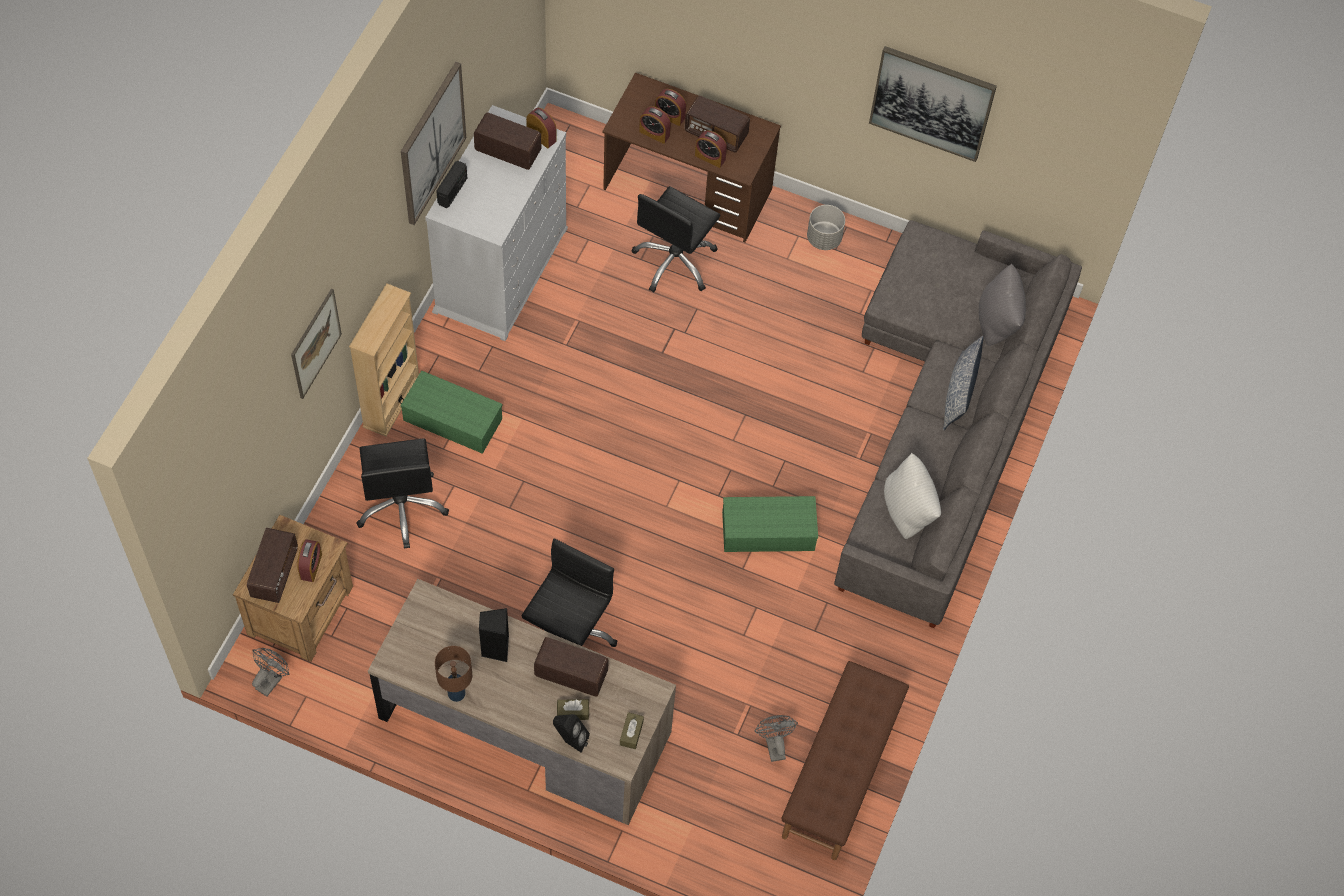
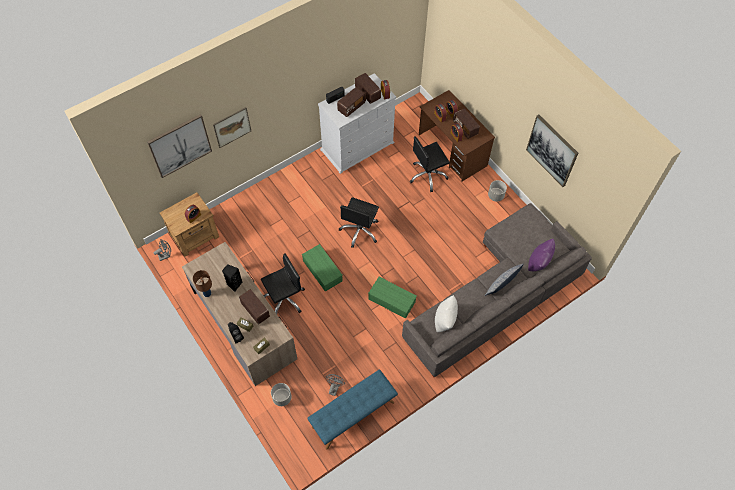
camera: 35 degrees right, 0 degrees up
radio [247,528,298,603] -> radio moved to [337,87,366,117]
beige bookcase [349,283,419,437] -> none
black office chair [356,438,449,549] -> black office chair moved to [339,197,379,248]
picture [401,62,466,225] -> picture moved to [147,114,212,178]
green storage box [401,370,502,454] -> green storage box moved to [302,244,343,292]
brown bench [781,661,909,860] -> blue bench [307,369,398,449]
grey pillow [979,263,1026,346] -> purple pillow [528,238,555,271]
none -> grey planter [271,383,292,406]

